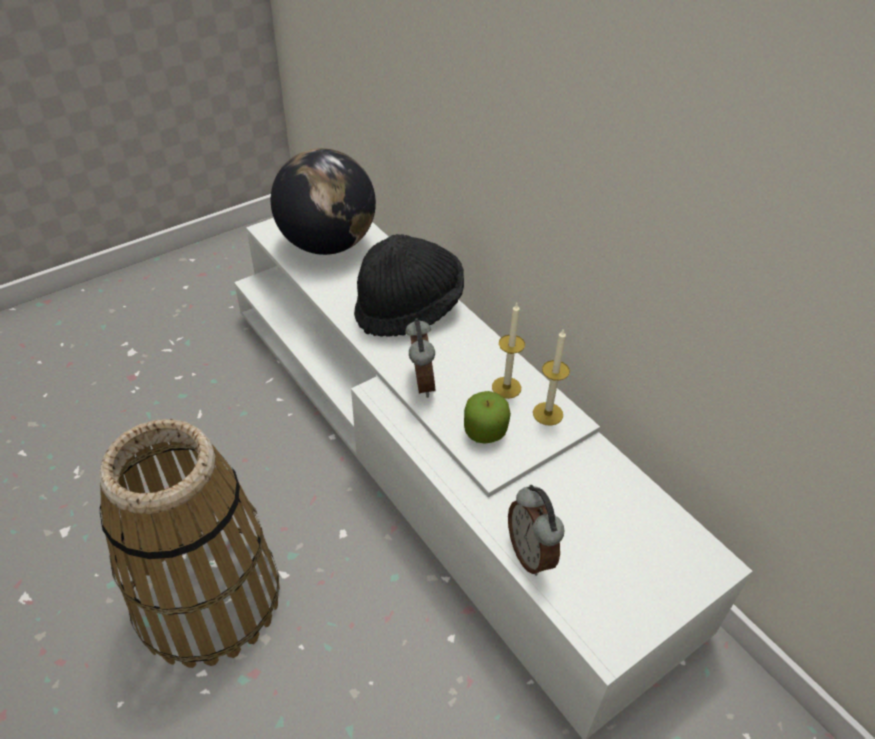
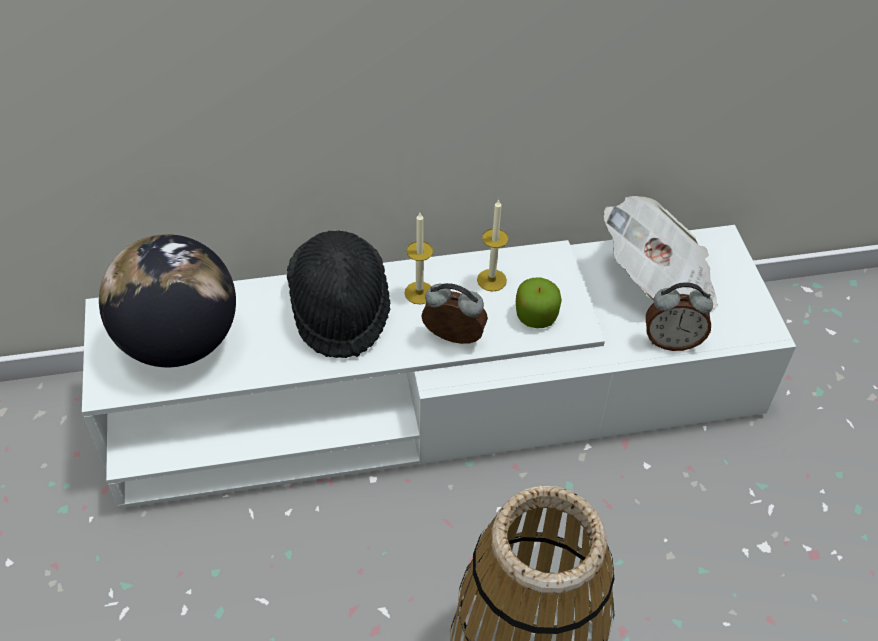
camera: 65 degrees left, 5 degrees up
candle [533,328,570,426] -> candle moved to [404,213,433,305]
none -> newspaper [604,196,718,309]

